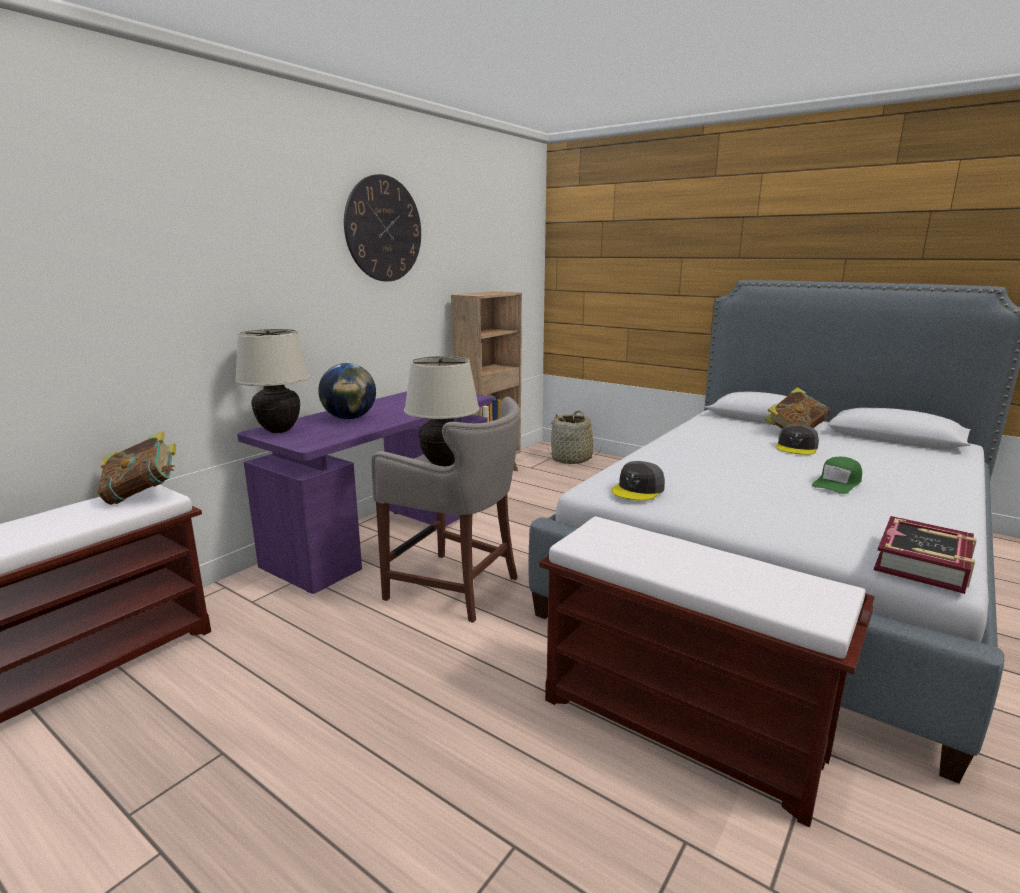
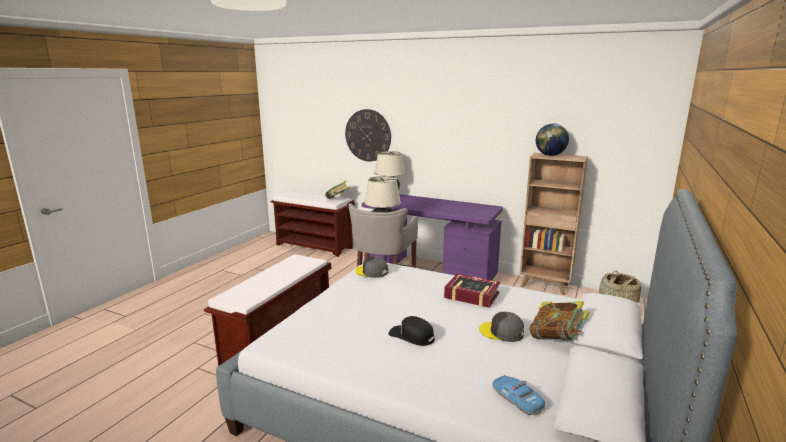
camera: 80 degrees right, 0 degrees up
globe [318,363,376,420] -> globe moved to [536,124,569,156]
wall clock [344,174,421,281] -> wall clock moved to [345,109,391,161]
green cap [812,457,862,494] -> black cap [388,316,435,346]
book [874,516,977,594] -> book moved to [444,274,500,308]
none -> toy car [492,375,545,415]

